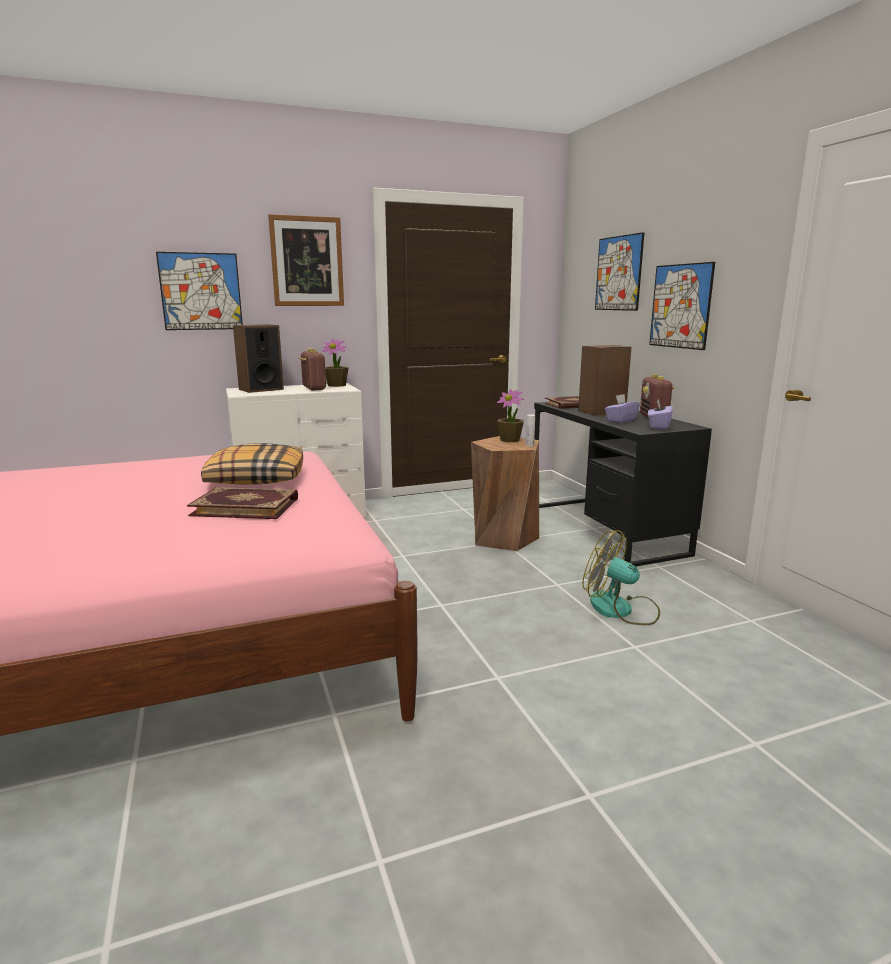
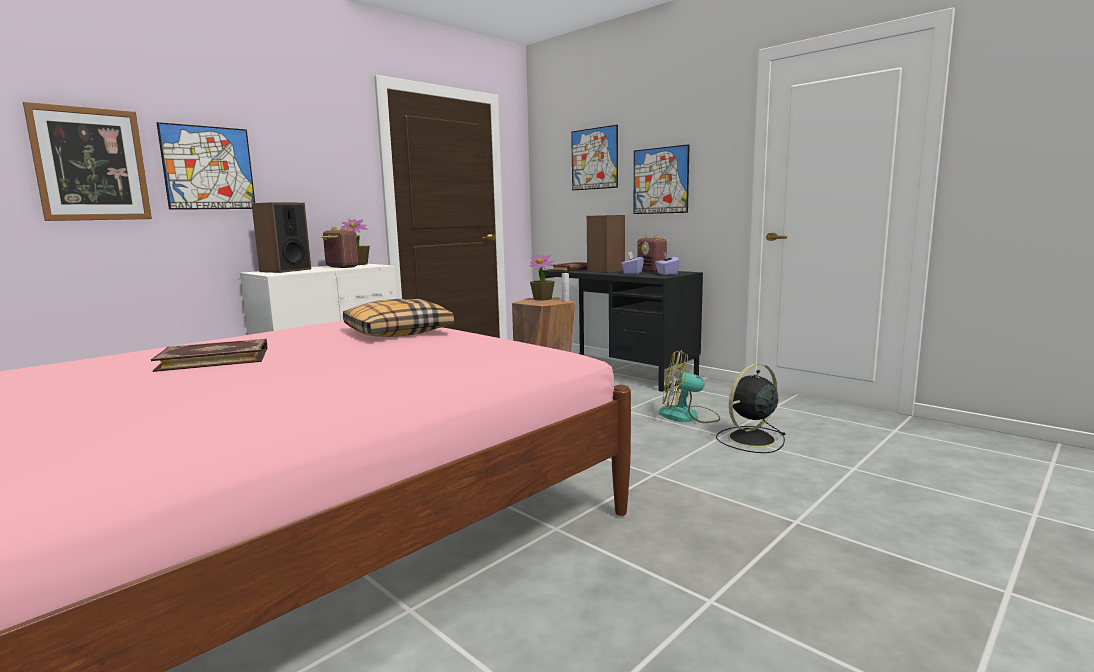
camera: 25 degrees left, 5 degrees down
book [187,487,298,519] -> book moved to [151,339,267,372]
picture [268,214,344,306] -> picture moved to [23,102,152,221]
none -> black fan [716,363,785,453]

